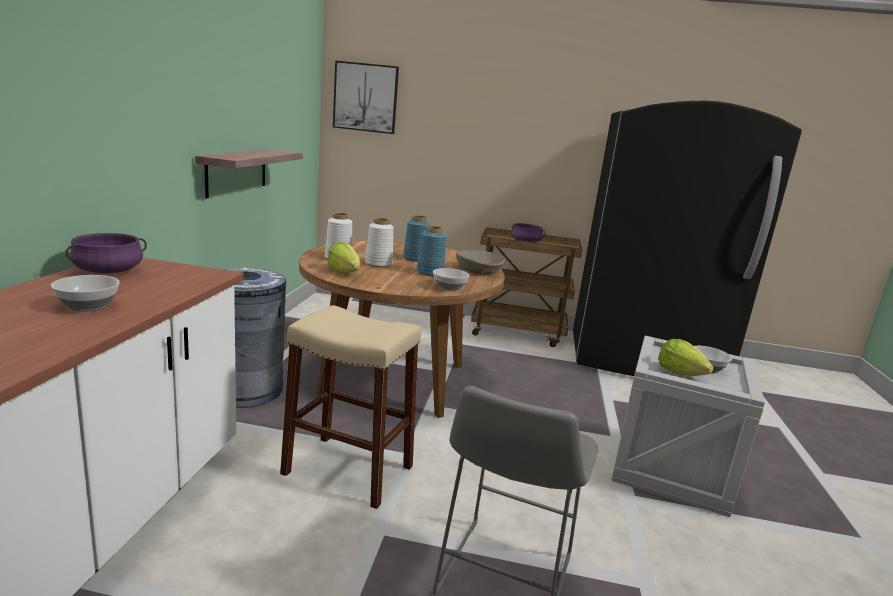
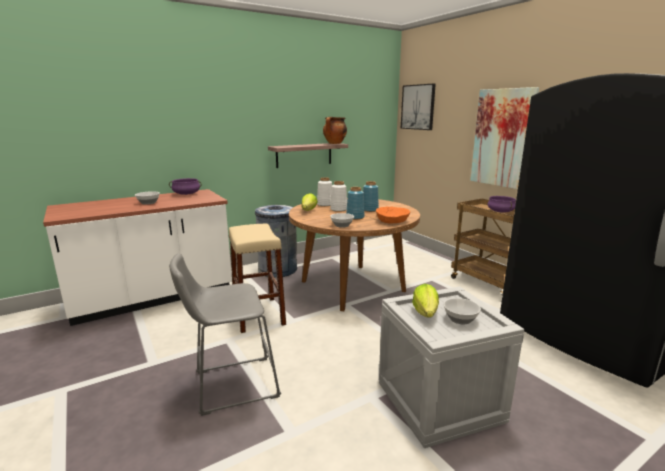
camera: 50 degrees right, 0 degrees up
beige bowl [456,250,505,275] -> orange bowl [376,207,410,224]
none -> cooking pot [323,117,347,144]
none -> picture [470,87,539,189]

